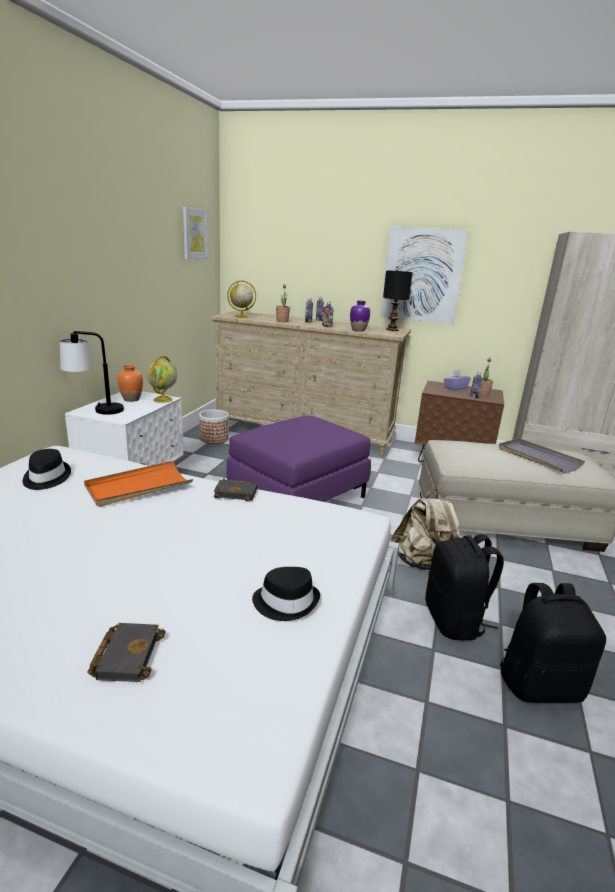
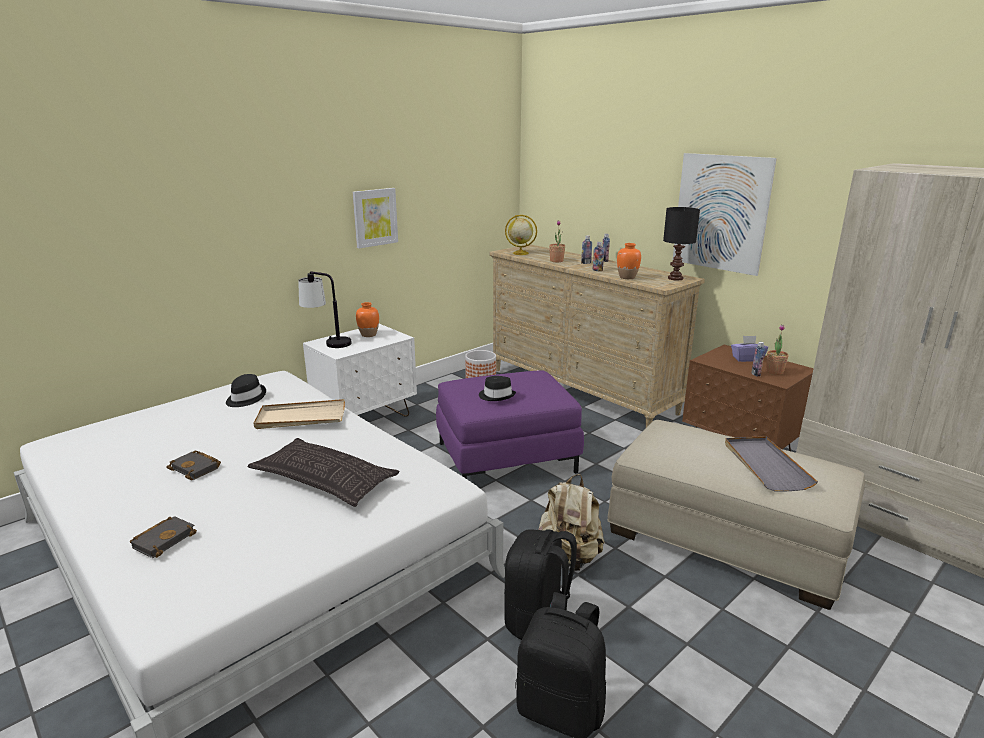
camera: 30 degrees right, 0 degrees up
orange tray [84,461,193,507] -> beige tray [254,399,345,429]
globe [147,355,177,403] -> none
picture [183,207,208,259] -> picture moved to [353,188,398,248]
black book [214,479,257,502] -> black book moved to [166,450,221,480]
black hat [252,567,320,621] -> black hat moved to [479,376,516,401]
purple vase [350,300,370,331] -> orange vase [617,243,641,279]
none -> pillow [248,438,400,507]

